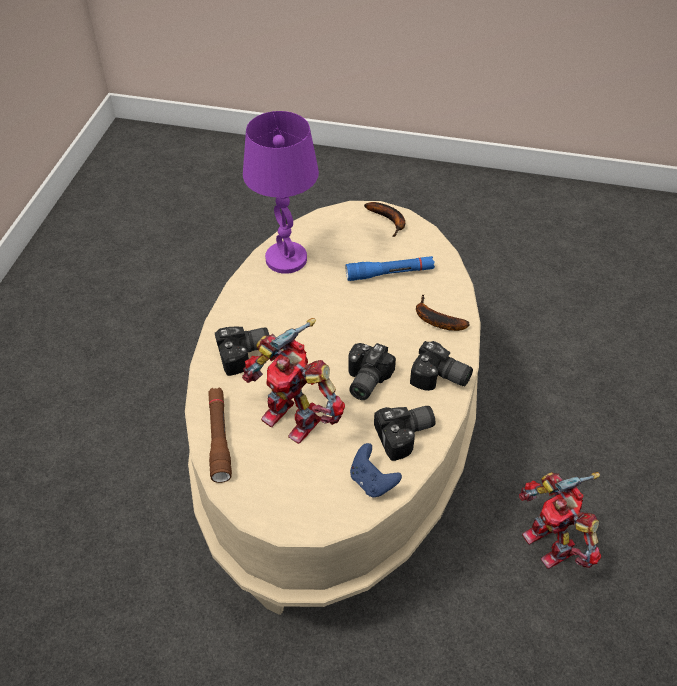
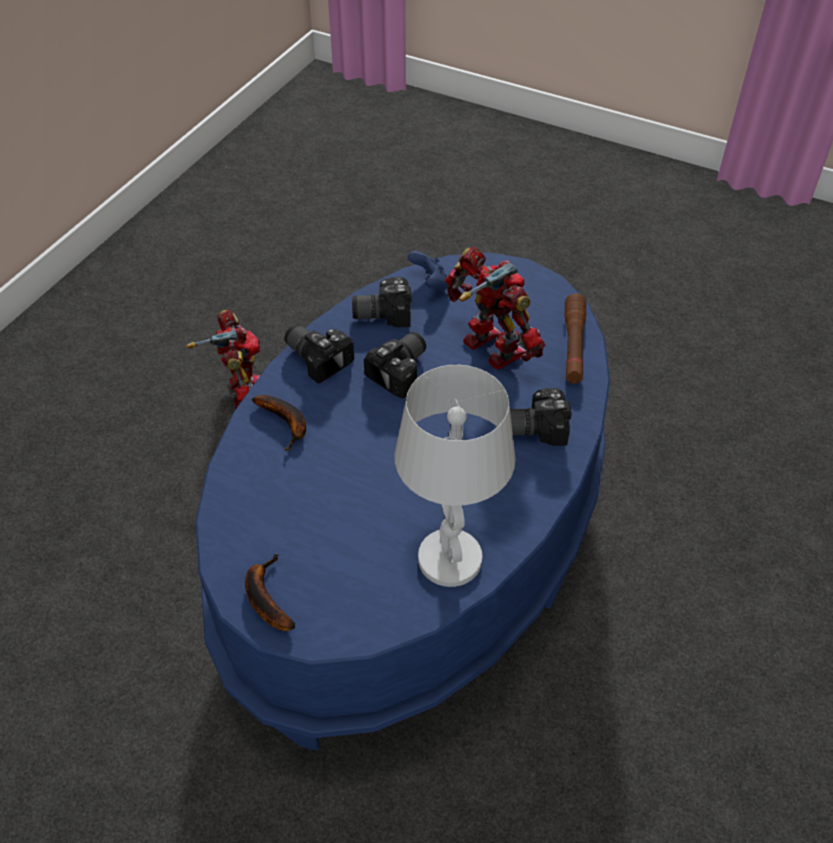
camera: 165 degrees left, 0 degrees up
beige coffee table [185,201,481,615] -> blue coffee table [195,252,610,751]
purple table lamp [243,111,319,274] -> white table lamp [395,365,516,587]
blue flashlight [346,256,435,281] -> none

